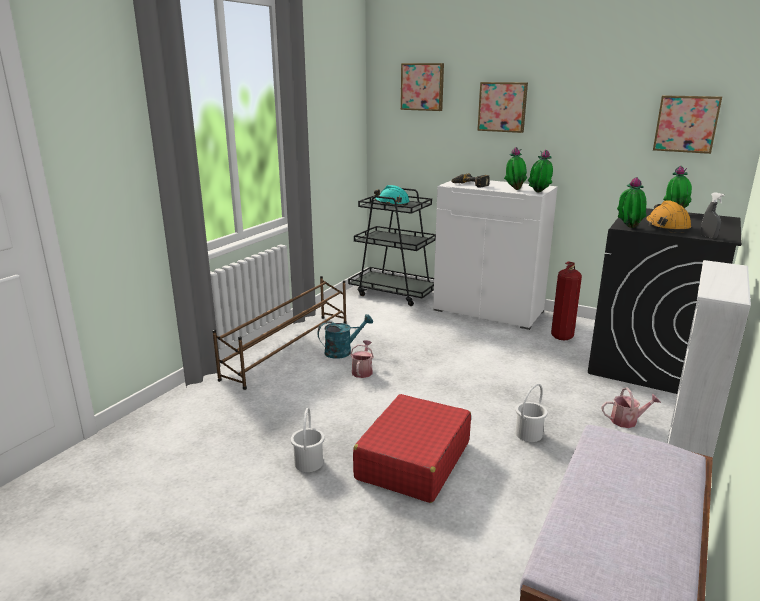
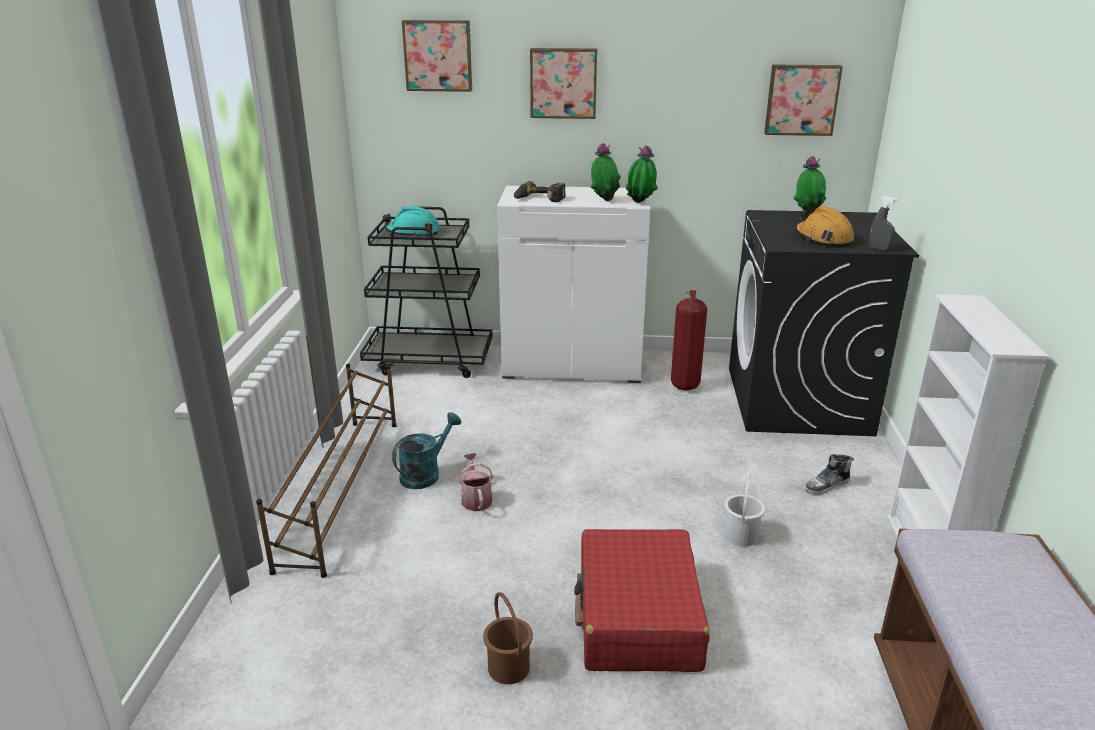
camera: 25 degrees left, 5 degrees up
white bucket [291,408,325,472] -> brown bucket [483,592,533,684]
watering can [602,388,661,428] -> shoe [805,454,854,495]
potted plant [617,177,647,228] -> none

